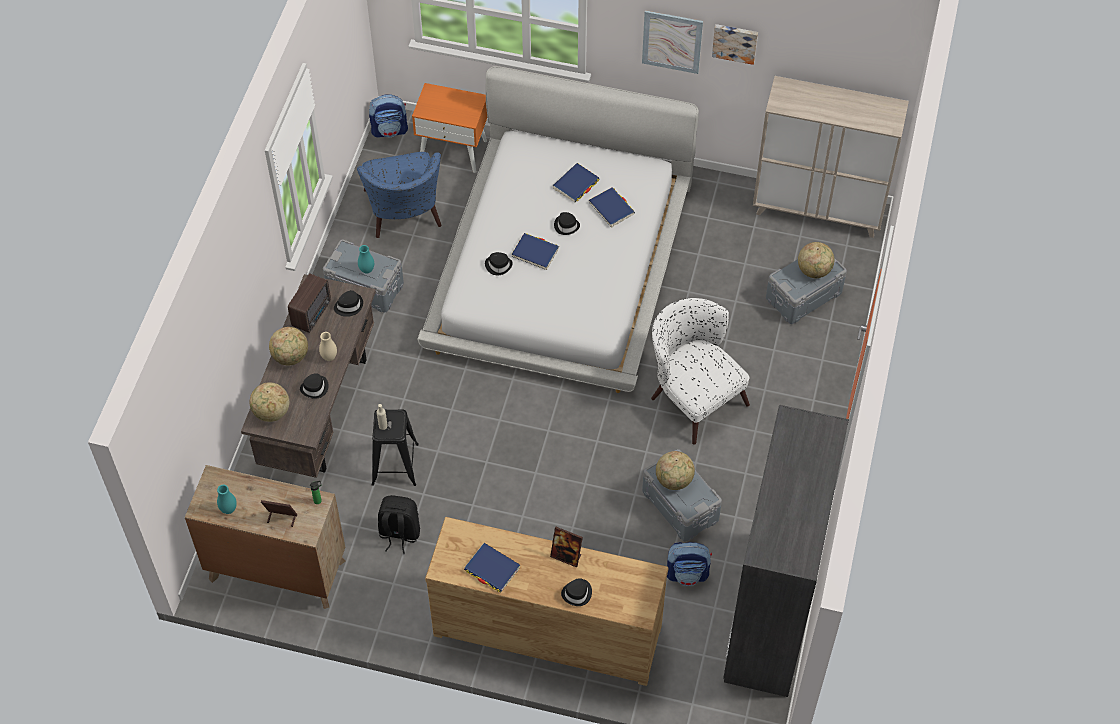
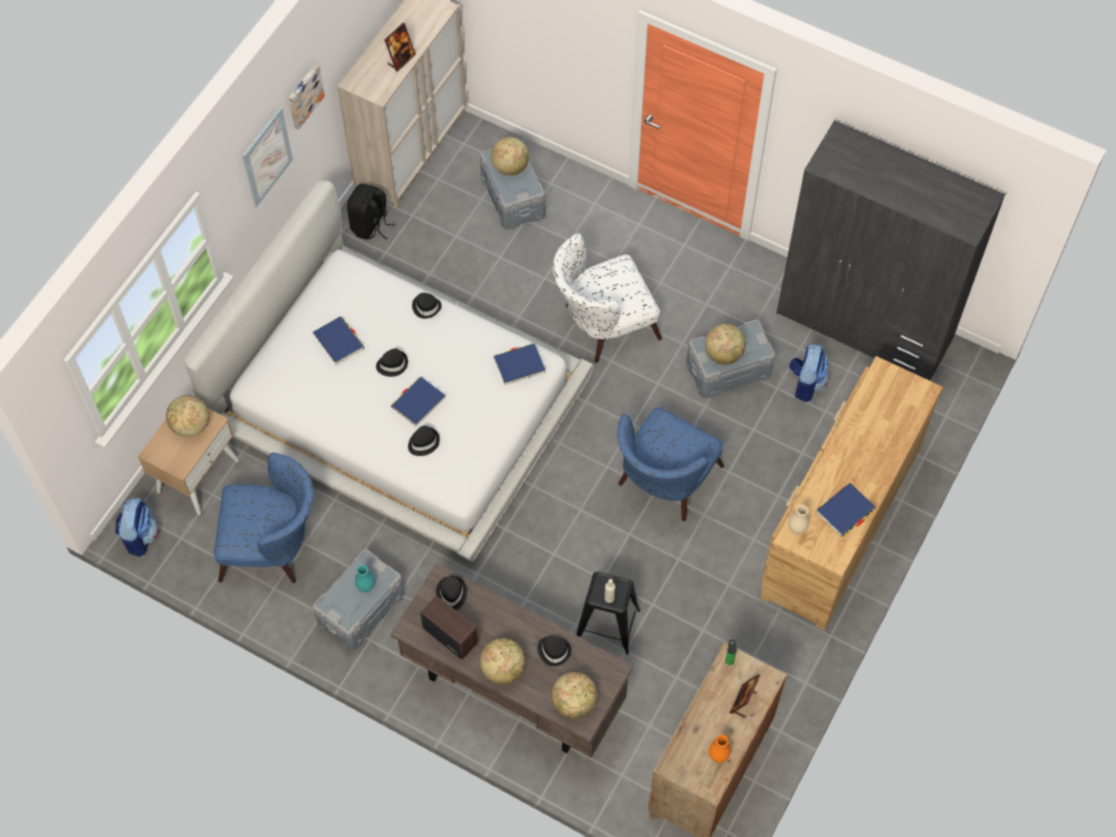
camera: 75 degrees left, 5 degrees up
turquoise vase [217,485,237,514] -> orange vase [709,735,731,763]
beige vase [319,332,337,361] -> beige vase moved to [789,505,809,534]
black backpack [378,495,420,554] -> black backpack moved to [347,183,395,239]
orange nightstand [412,83,487,173] -> beige nightstand [138,408,239,515]
picture frame [550,527,583,567] -> picture frame moved to [384,23,416,72]
black hat [561,578,592,606] -> black hat moved to [412,293,442,319]
blue book [589,188,635,228] -> blue book moved to [494,343,546,385]
none -> globe [166,395,209,437]
none -> blue armchair [617,407,724,521]

